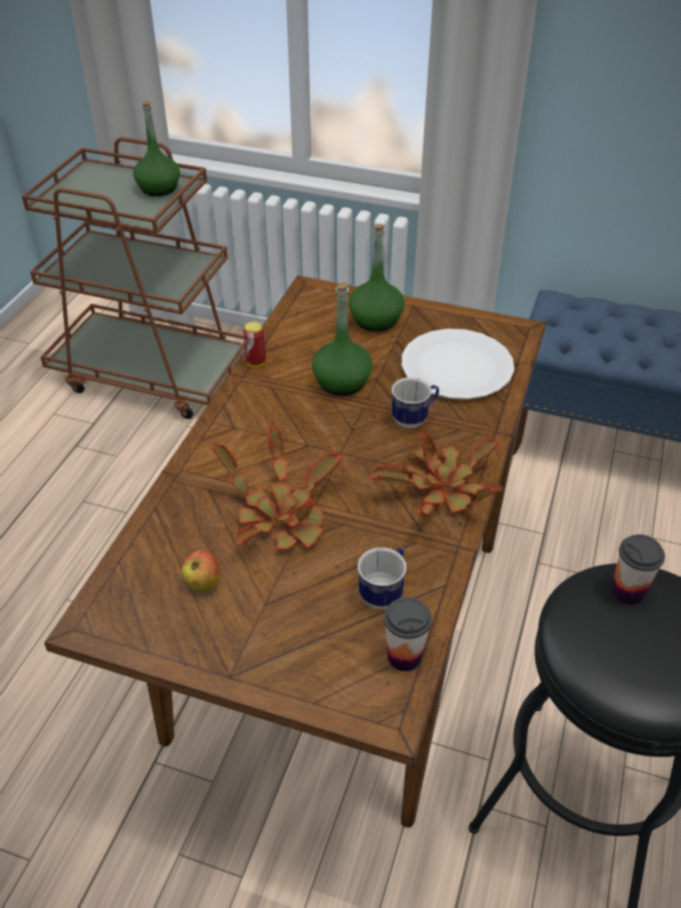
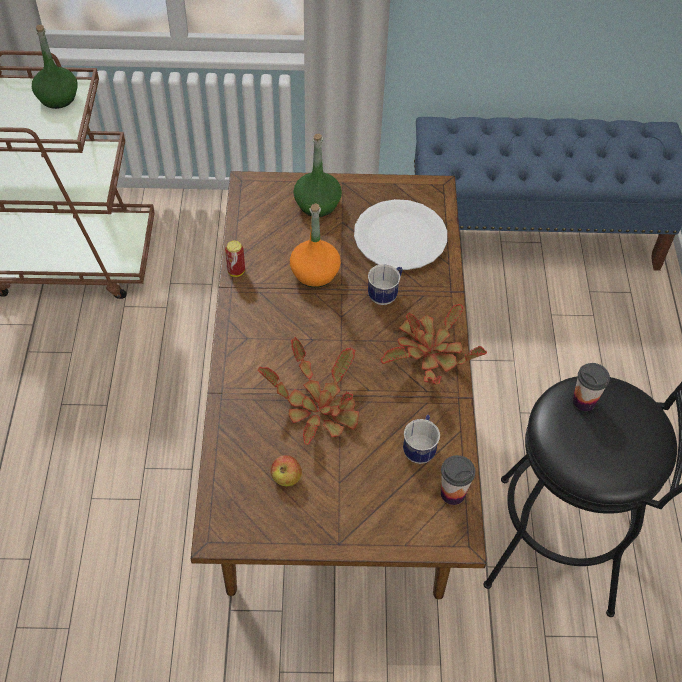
camera: 20 degrees left, 10 degrees up
green bottle [312,282,372,396] -> orange bottle [290,203,341,288]

